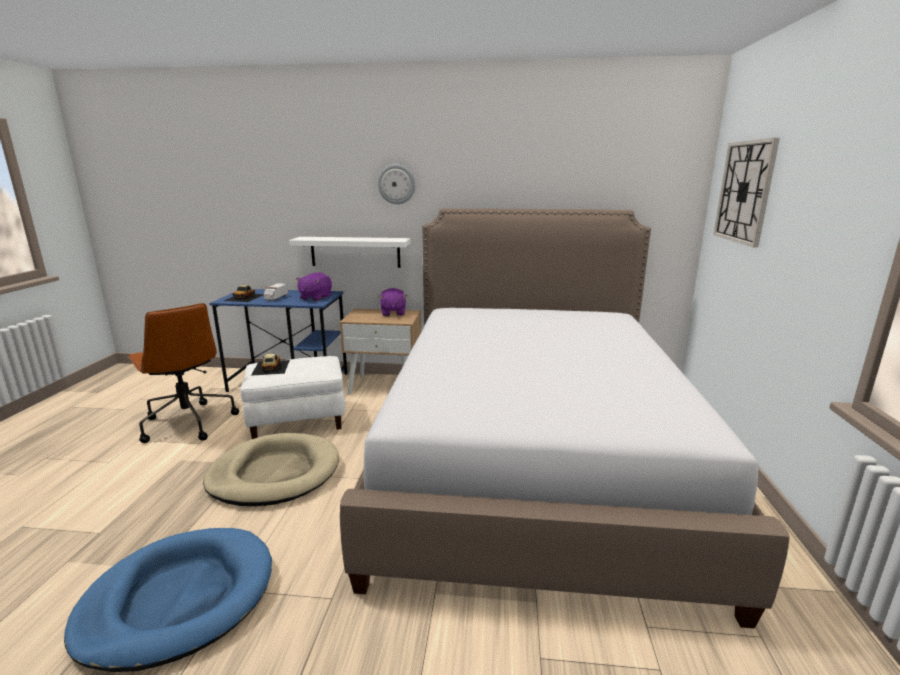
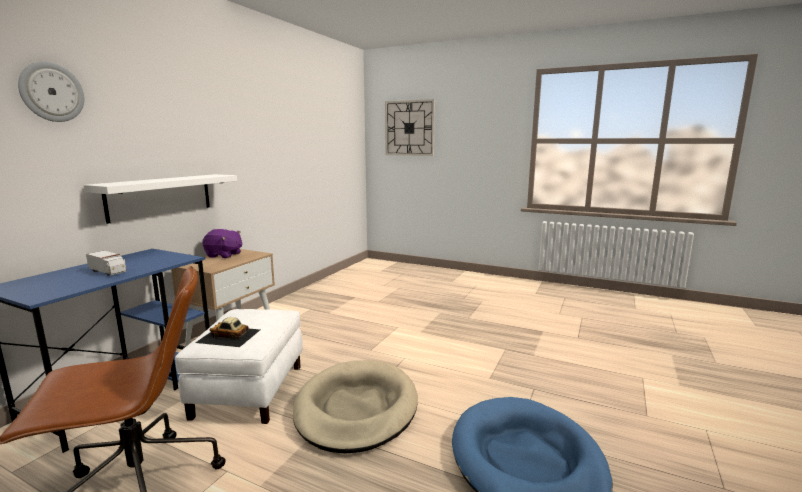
camera: 70 degrees left, 5 degrees down
toy car [224,285,264,302] -> none
purple plush toy [296,272,332,301] -> none
bed [340,208,790,629] -> none
wall clock [378,164,416,204] -> wall clock moved to [18,61,84,122]

